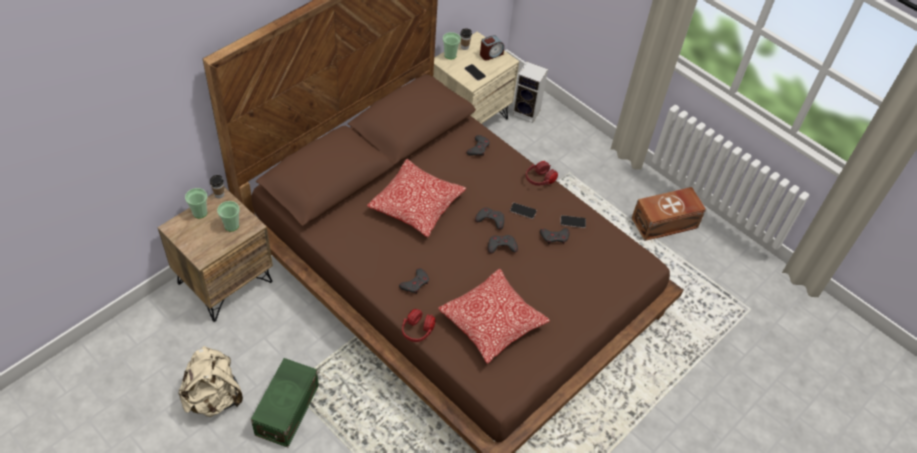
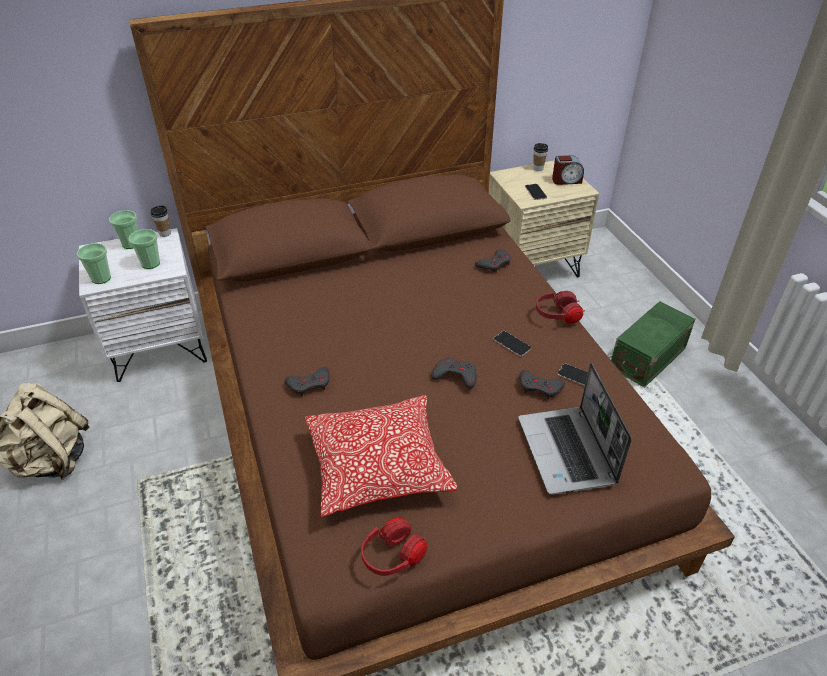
camera: 30 degrees right, 10 degrees down
brown nightstand [158,187,273,322] -> white nightstand [79,228,207,382]
green storage box [251,358,319,447] -> green storage box moved to [611,301,695,388]
pillow [367,159,466,238] -> none
red headphones [402,309,435,342] -> red headphones moved to [361,517,427,576]
cup [443,32,461,59] -> cup moved to [77,243,111,284]
grey game controller [475,207,504,230] -> none
speaker [512,62,548,123] -> none
brown storage box [631,187,706,241] -> none
none -> laptop [518,363,632,495]

